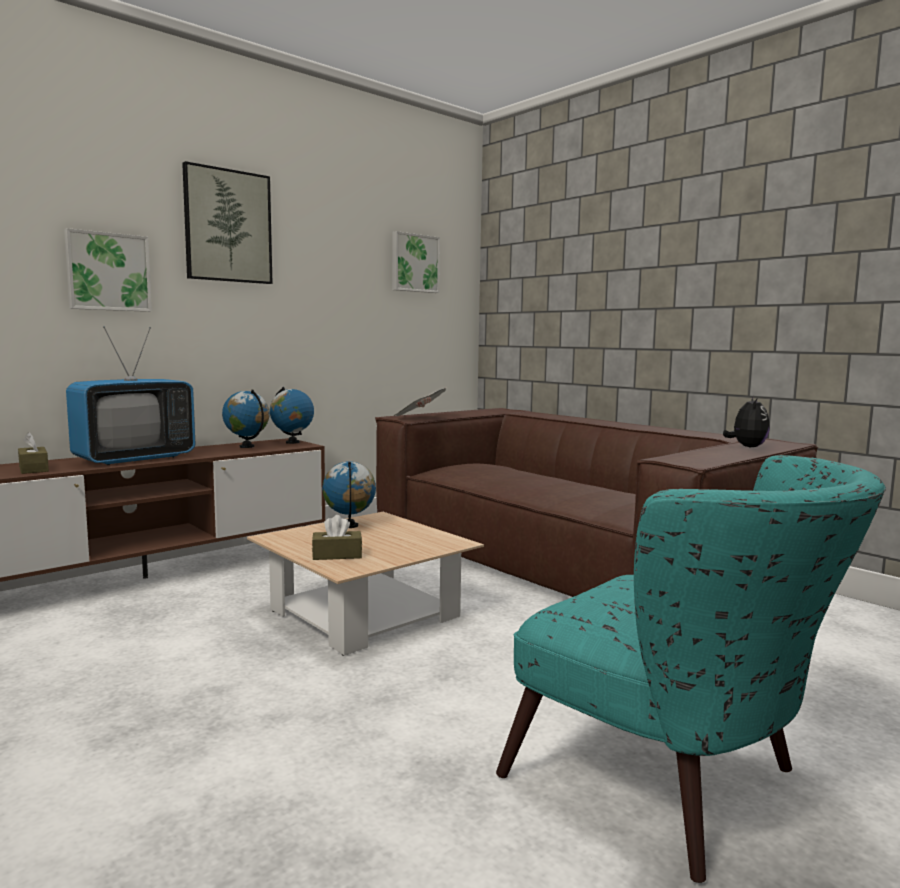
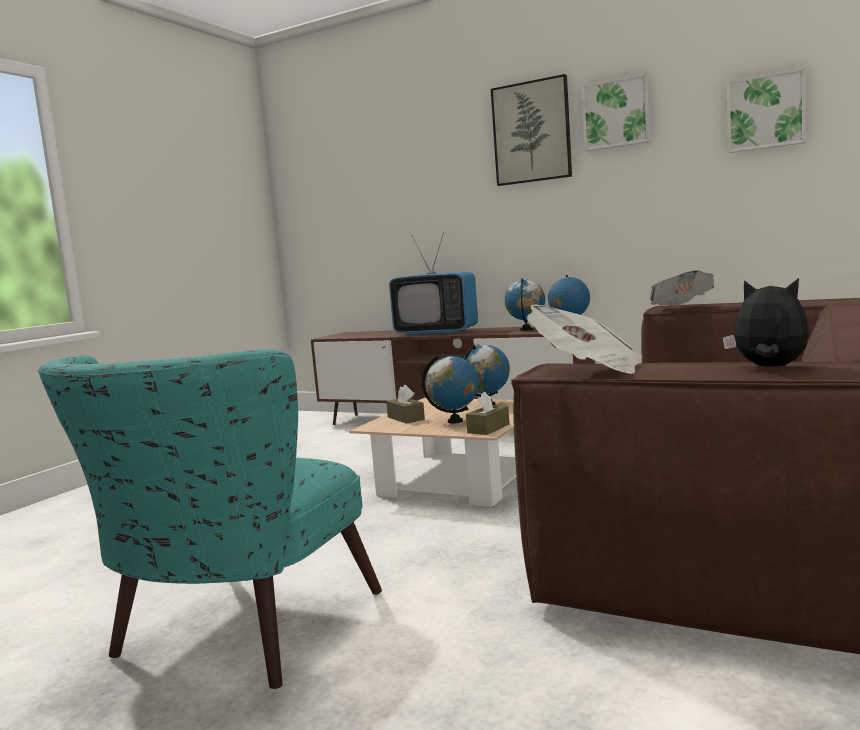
camera: 70 degrees right, 0 degrees up
brown tissue box [18,432,49,474] -> brown tissue box moved to [466,391,509,435]
picture [64,228,152,312] -> picture moved to [581,73,650,151]
plush toy [723,396,770,447] -> plush toy turned 135 degrees counterclockwise [722,278,809,367]
none -> globe [422,355,479,424]
none -> newspaper [527,305,642,374]

